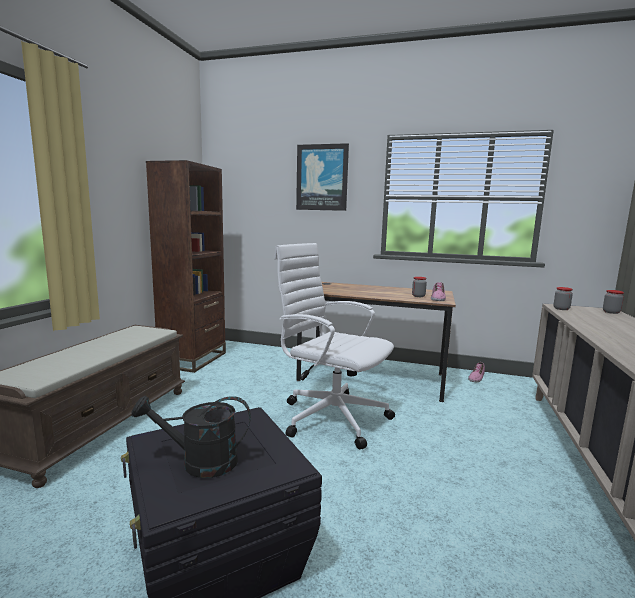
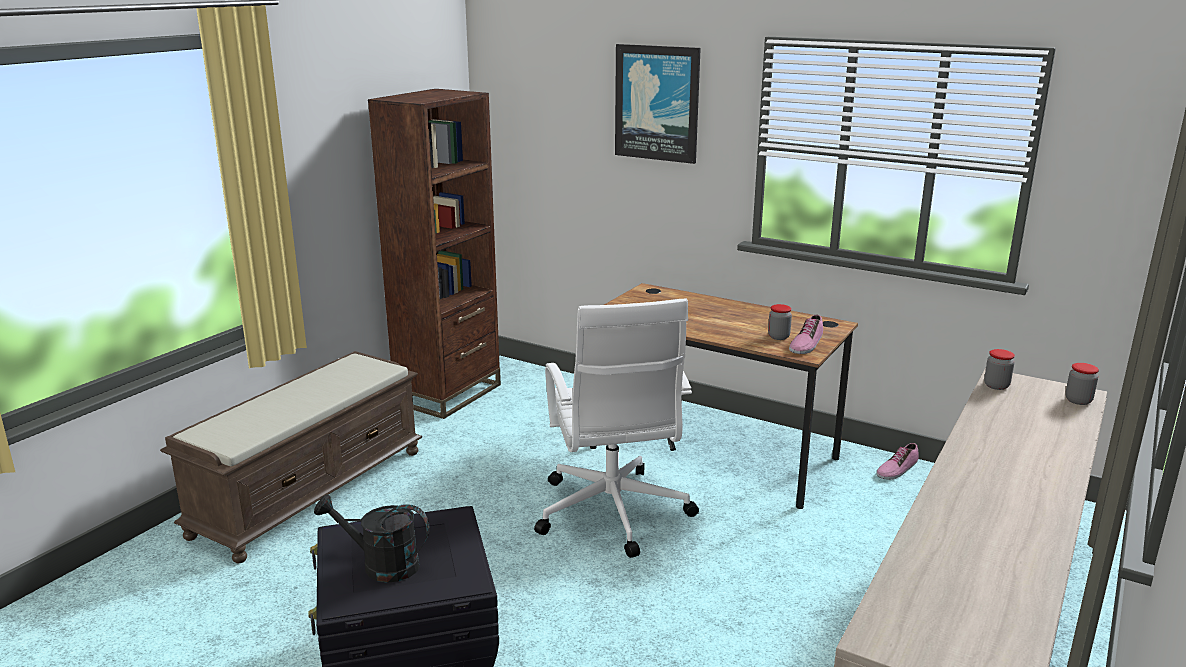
camera: 15 degrees right, 10 degrees up
white office chair [274,243,395,449] -> white office chair turned 150 degrees counterclockwise [534,299,699,558]

